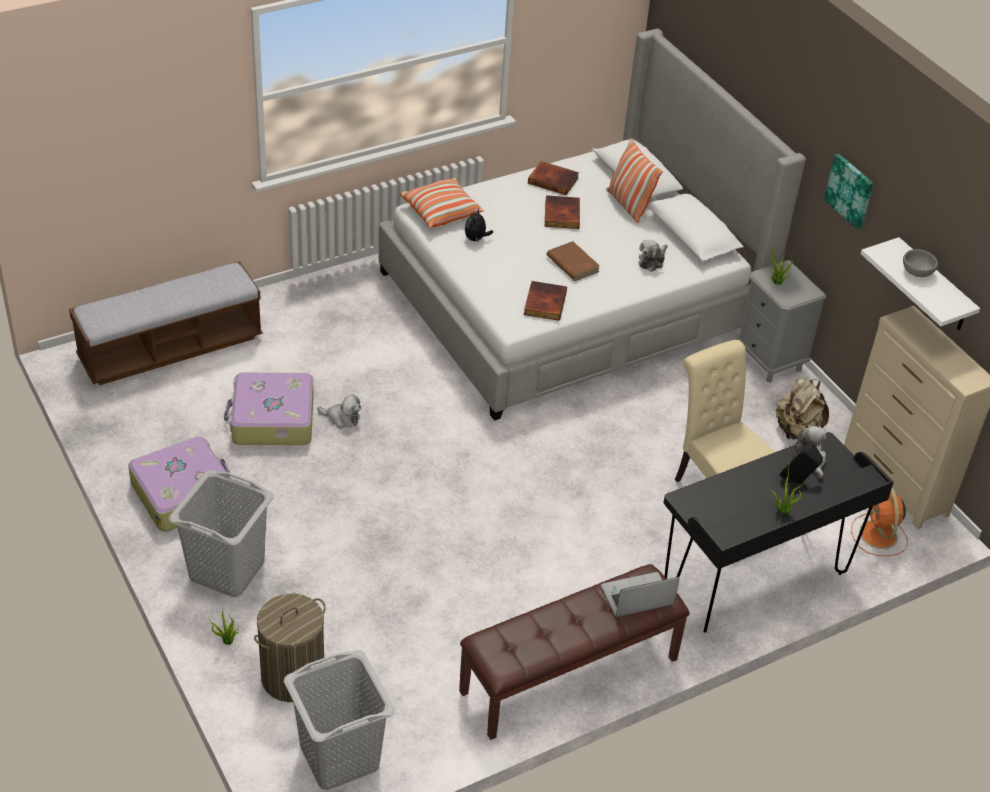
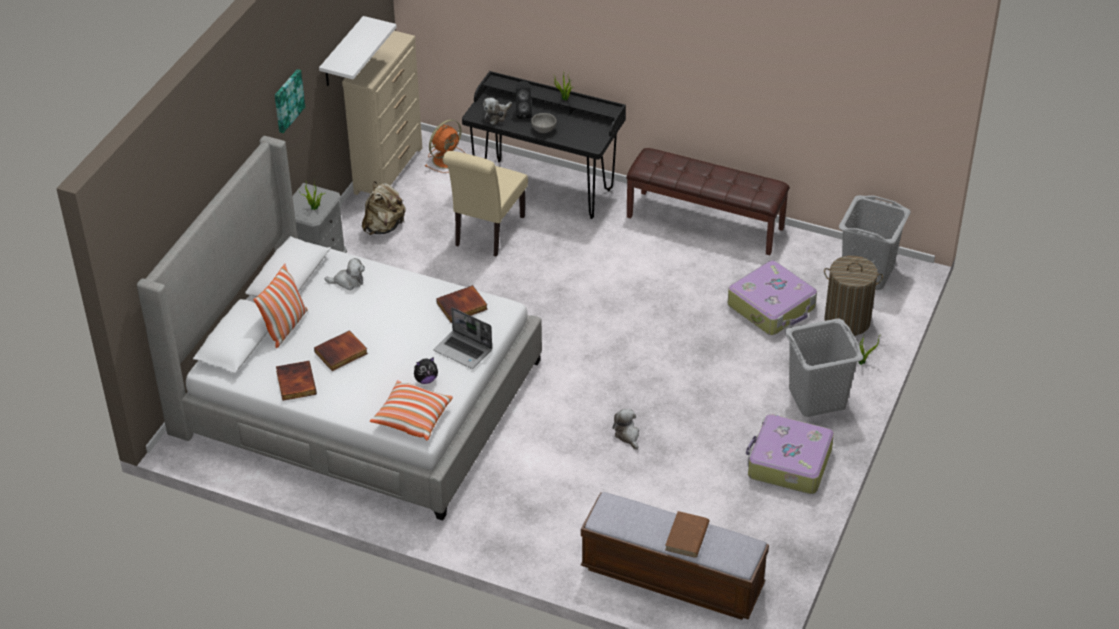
camera: 125 degrees left, 0 degrees up
suitcase [224,372,314,445] -> suitcase moved to [728,261,817,335]
brown book [547,241,600,281] -> brown book moved to [665,511,710,557]
laptop [601,572,680,617] -> laptop moved to [434,307,492,369]
grey bowl [903,249,938,277] -> grey bowl moved to [531,113,557,133]

